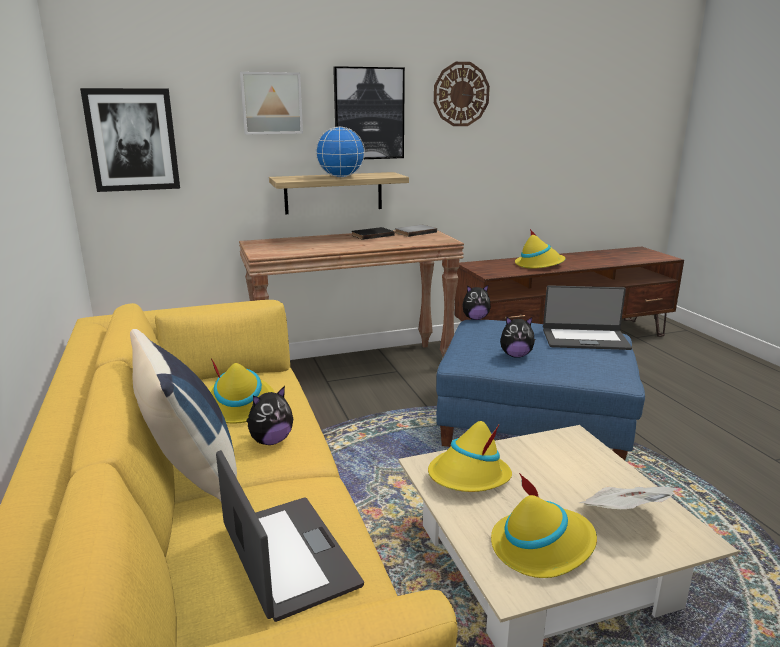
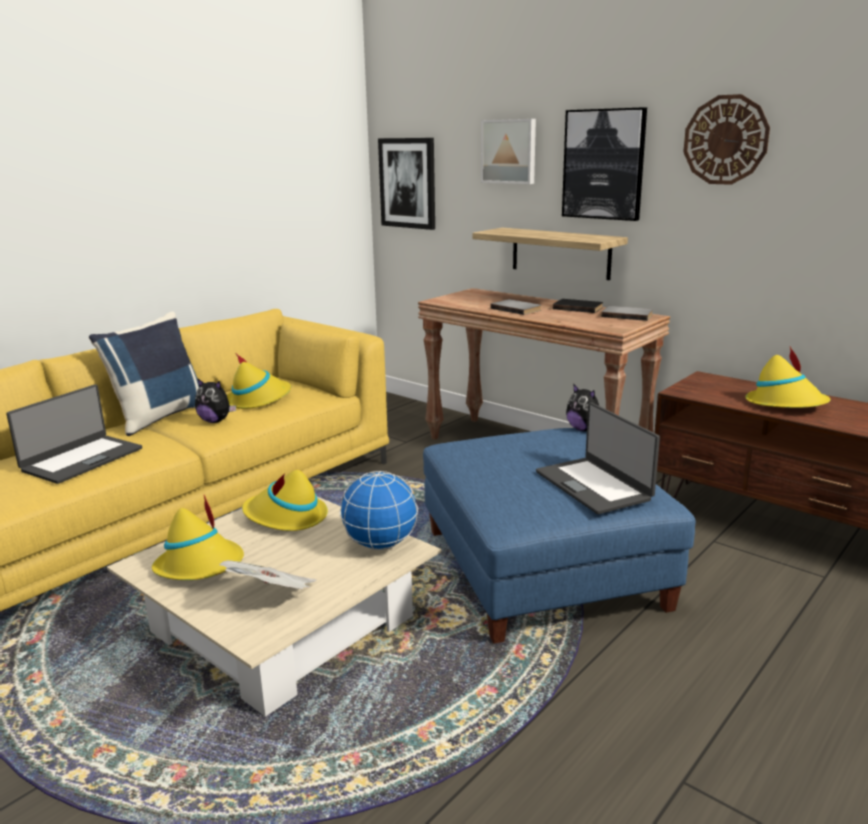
camera: 60 degrees right, 0 degrees up
globe [316,127,365,177] -> globe moved to [340,471,418,550]
plush toy [500,317,535,358] -> none
none -> grey book [490,299,541,315]

